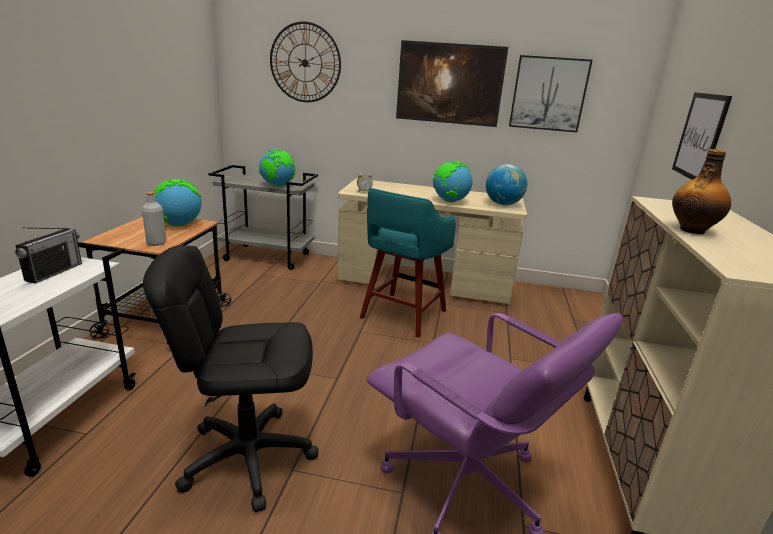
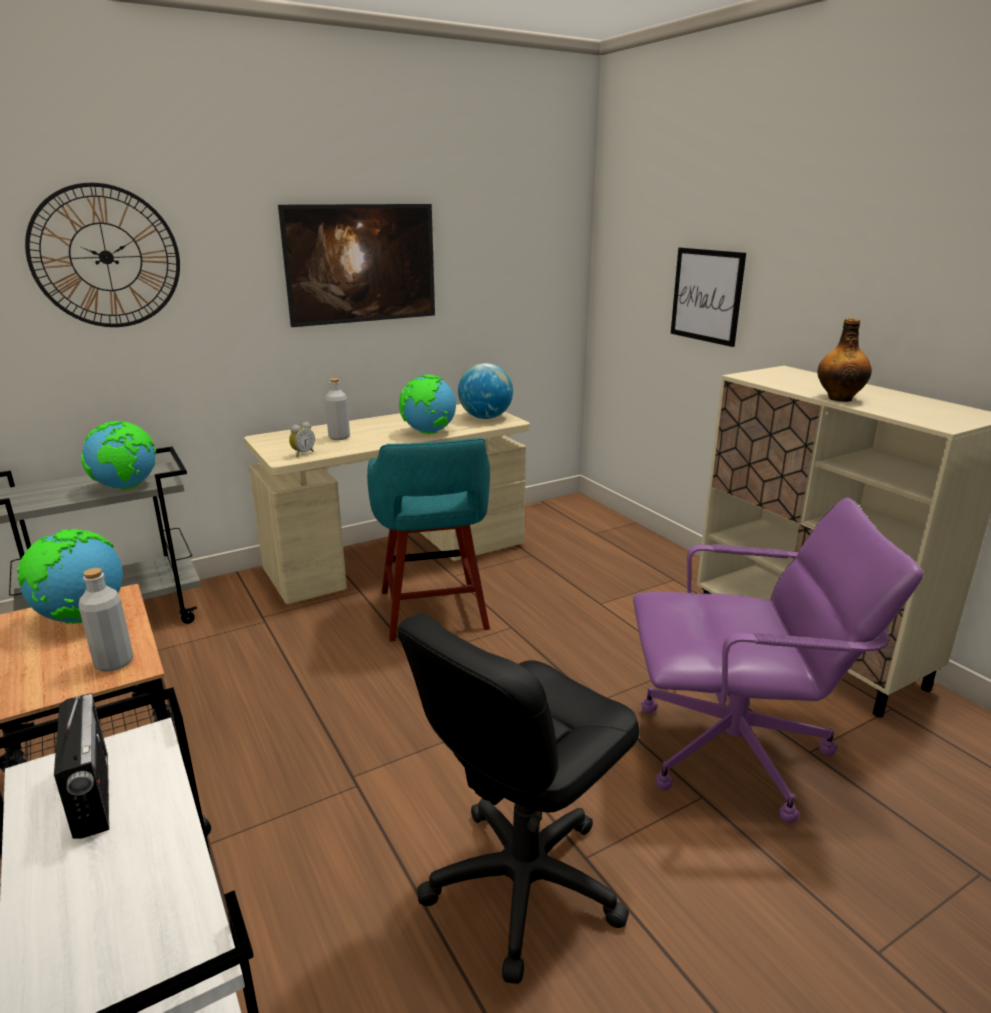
camera: 40 degrees left, 0 degrees up
picture [509,55,593,132] -> none
none -> grey bottle [325,378,350,440]

